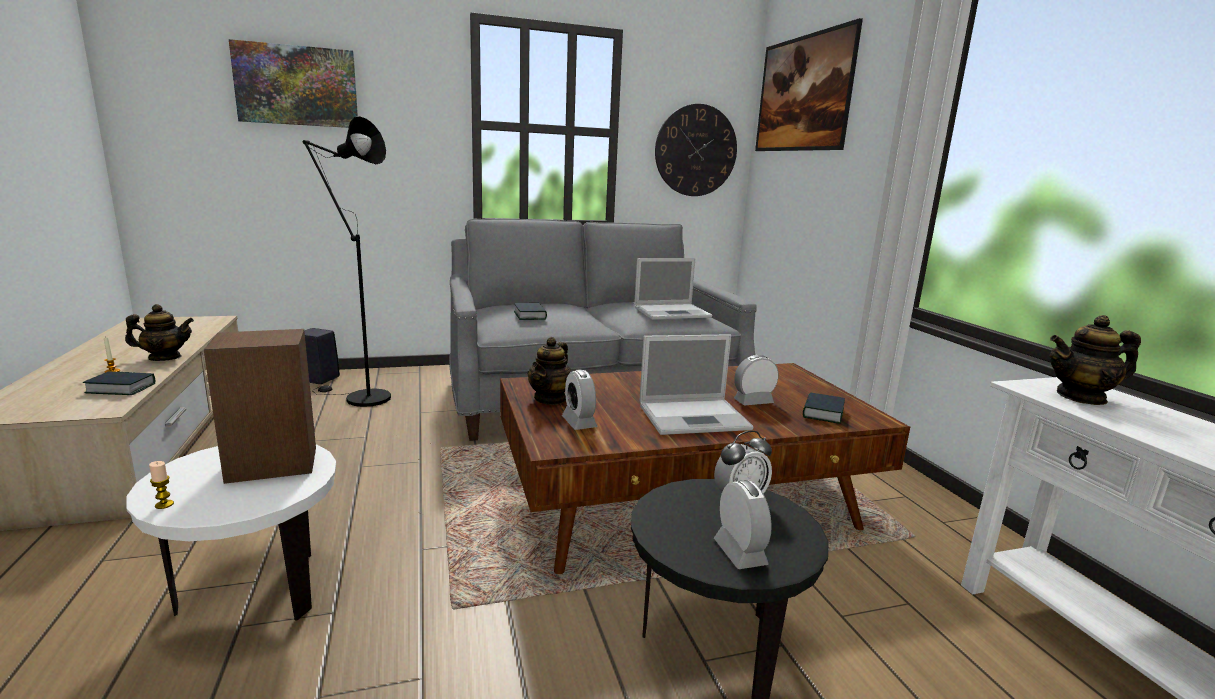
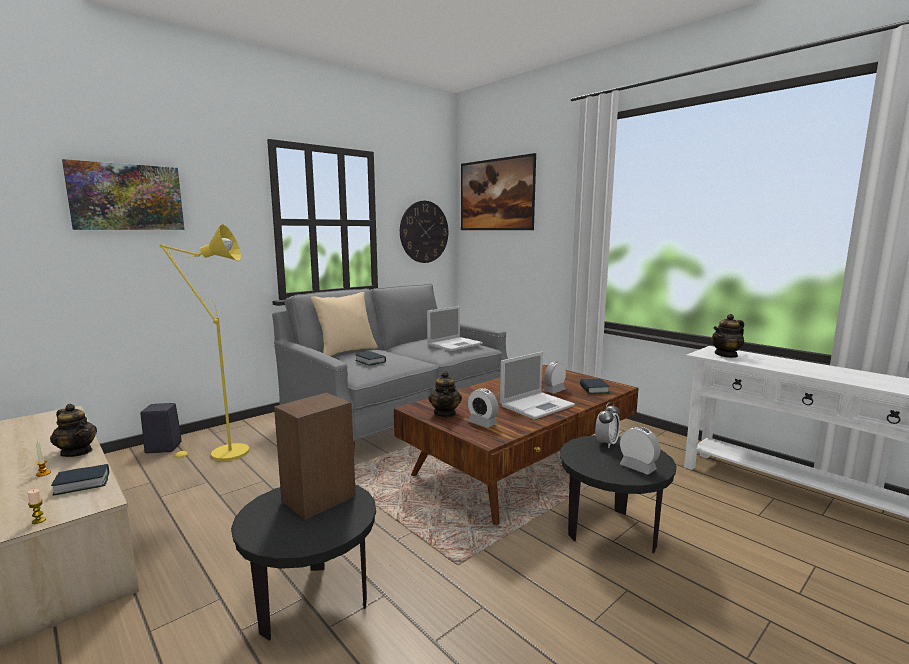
camera: 25 degrees left, 5 degrees down
teapot [125,304,194,361] -> teapot turned 75 degrees clockwise [50,404,97,457]
white side table [126,445,336,621] -> black side table [231,485,376,641]
candle [149,461,174,509] -> candle moved to [27,489,46,524]
black floor lamp [303,116,391,407] -> yellow floor lamp [160,224,250,461]
none -> beige pillow [311,292,378,356]

